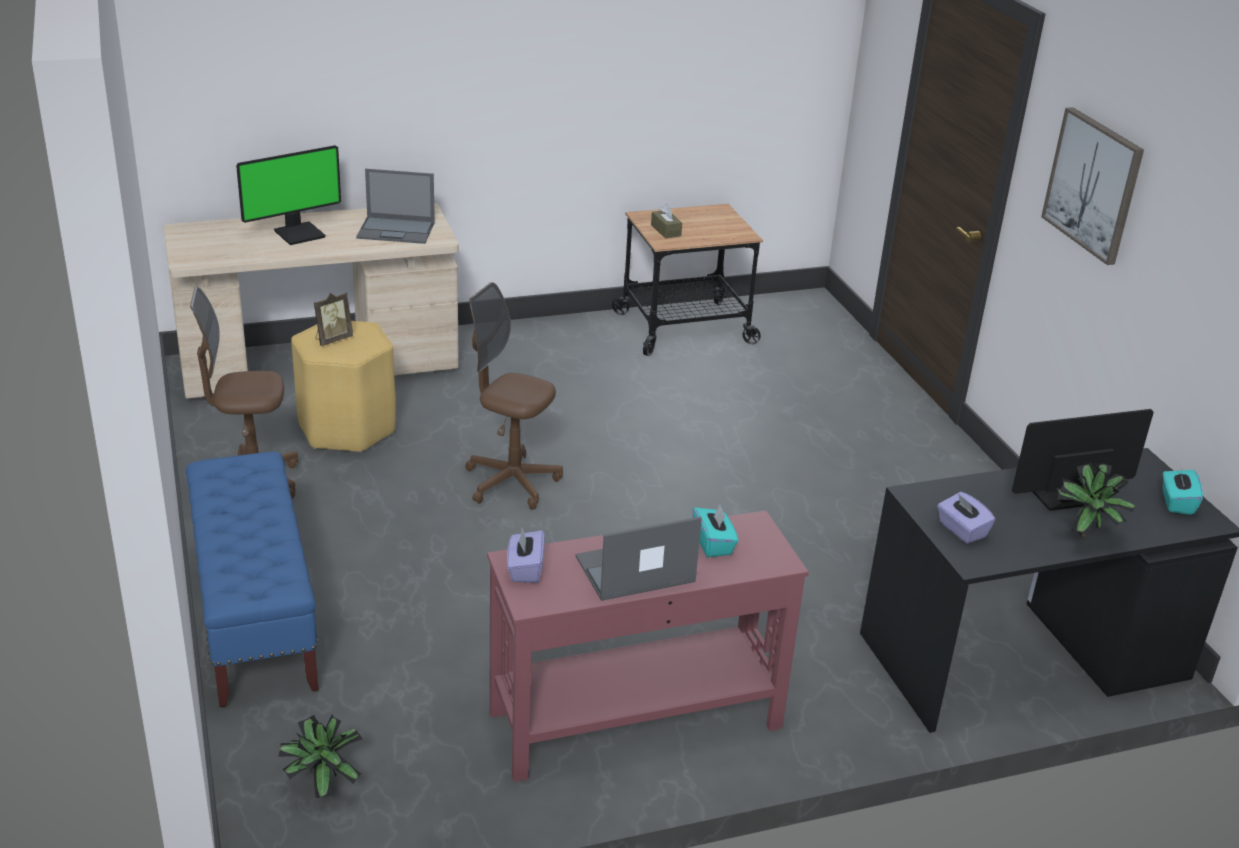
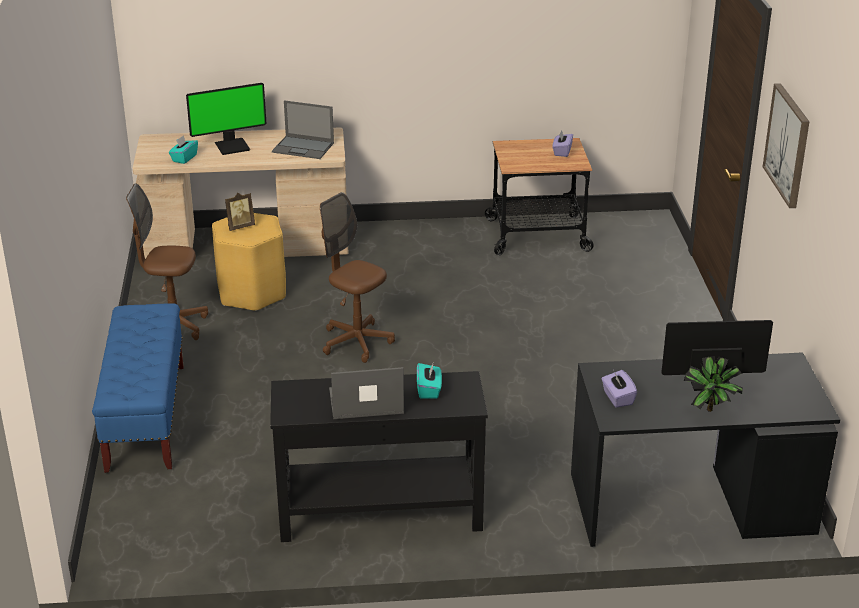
camera: 15 degrees right, 0 degrees up
potted plant [278,715,363,799] -> none
red console table [487,511,809,782] -> black console table [270,371,488,542]
purple tissue box [507,528,545,583] -> purple tissue box moved to [552,130,573,157]
brown tissue box [651,204,682,238] -> none
turquoise tissue box [1163,470,1203,515] -> turquoise tissue box moved to [169,135,198,164]

